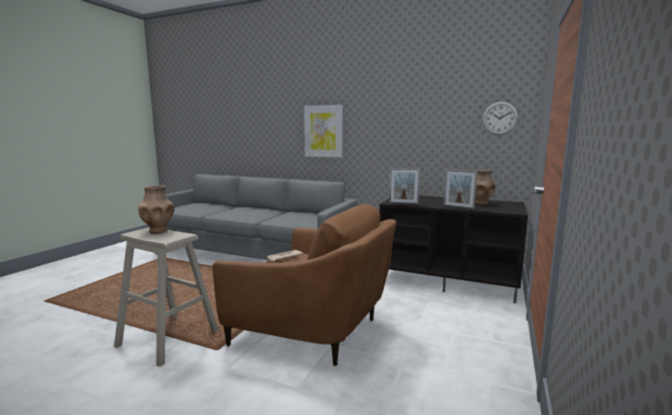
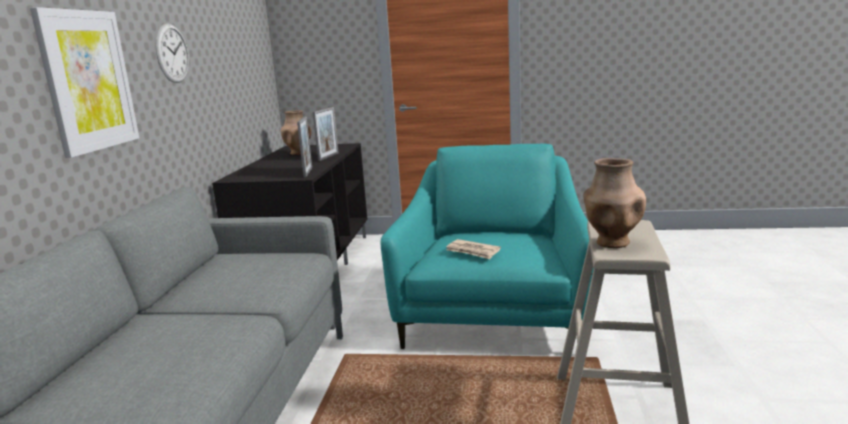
camera: 105 degrees left, 5 degrees up
brown armchair [212,204,396,366] -> turquoise armchair [381,144,594,349]
wall clock [482,102,518,135] -> wall clock moved to [156,24,189,83]

